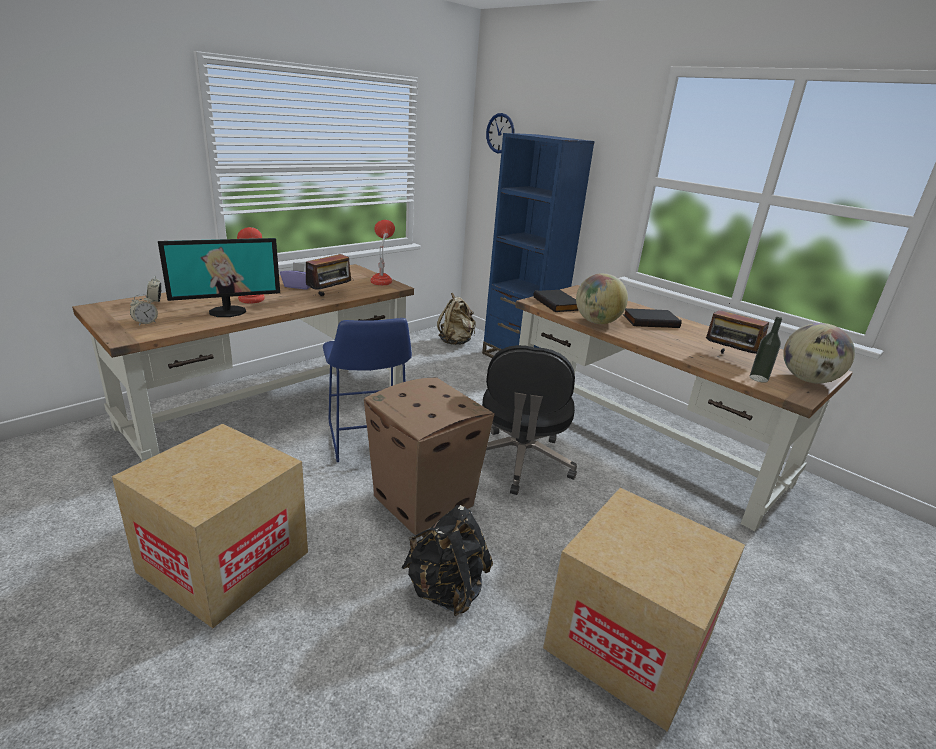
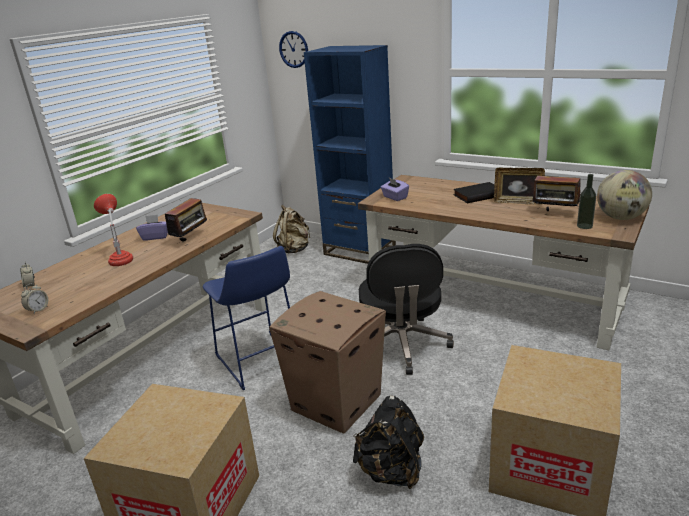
camera: 10 degrees left, 0 degrees up
monitor [158,238,280,317] -> none
red table lamp [370,220,395,285] -> none
black book [533,290,579,312] -> purple tissue box [381,178,409,201]
globe [576,273,628,324] -> none
none -> picture frame [494,168,545,205]

